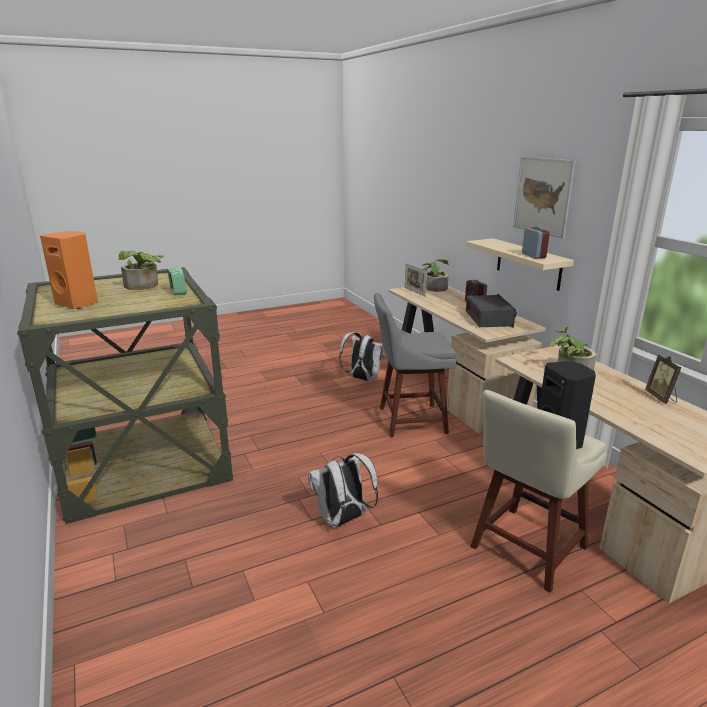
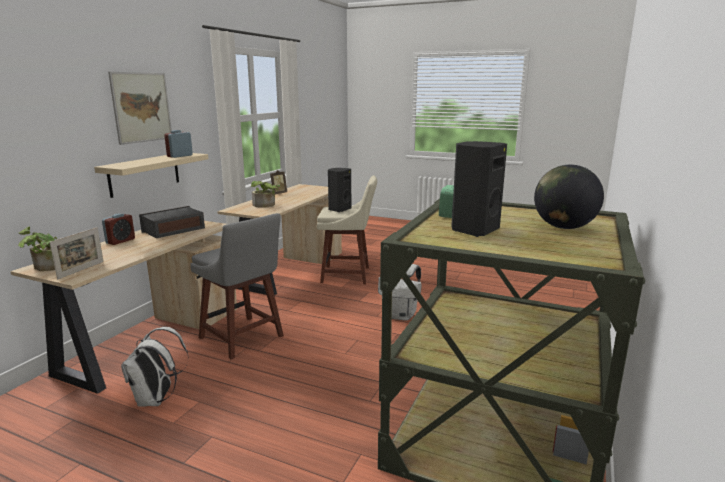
camera: 130 degrees left, 5 degrees down
orange speaker [40,231,98,309] -> globe [534,165,604,229]
potted plant [118,251,164,290] -> black speaker [451,141,507,237]

